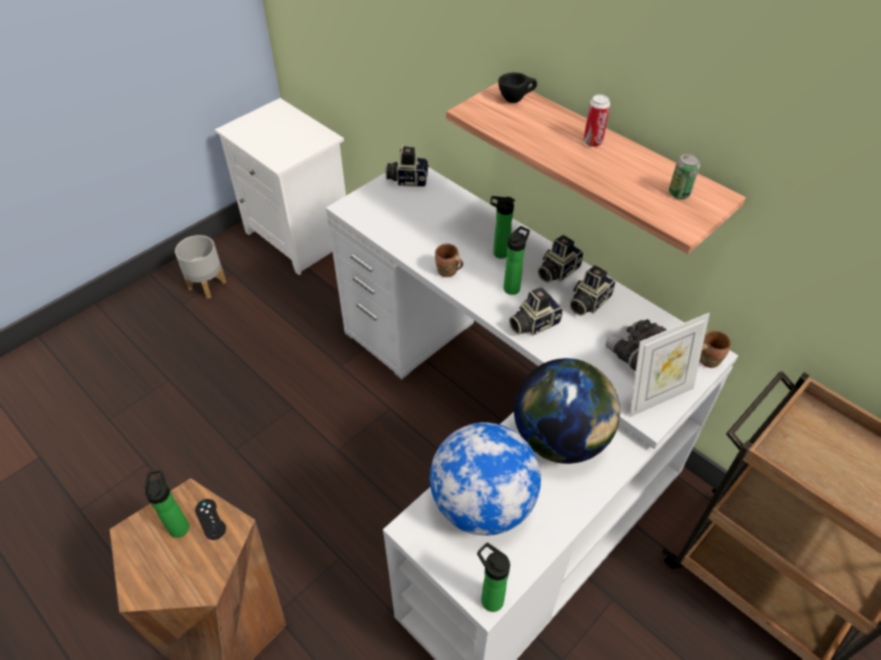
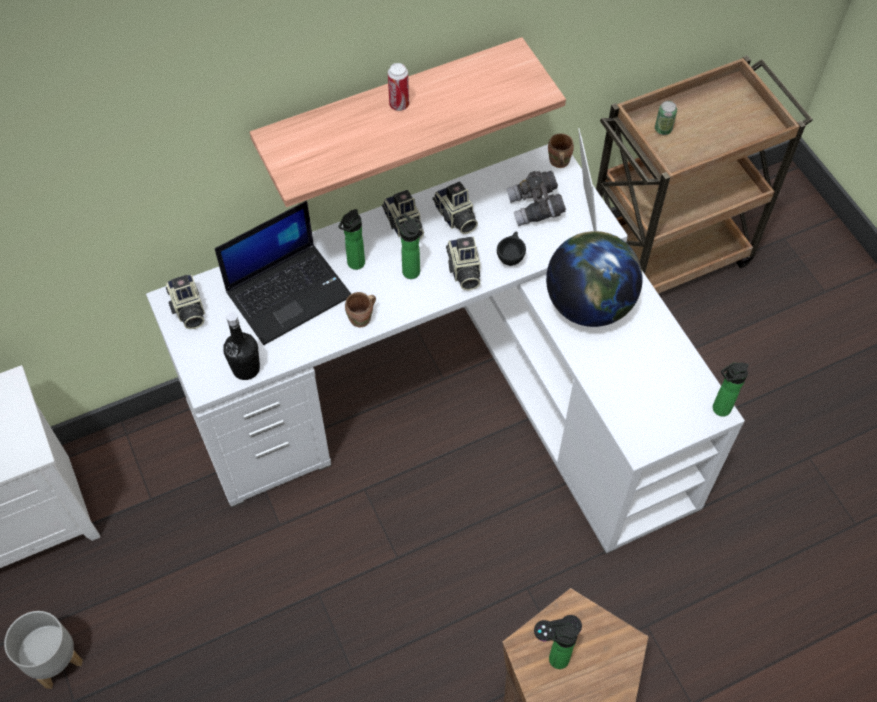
camera: 70 degrees left, 10 degrees up
camera [386,145,429,187] -> camera turned 45 degrees counterclockwise [166,274,205,329]
globe [430,422,541,536] -> none
black cup [498,72,537,103] -> black cup moved to [497,231,526,266]
can [669,154,700,199] -> can moved to [655,101,677,135]
none -> laptop [215,201,351,345]
none -> black bottle [223,312,260,380]

